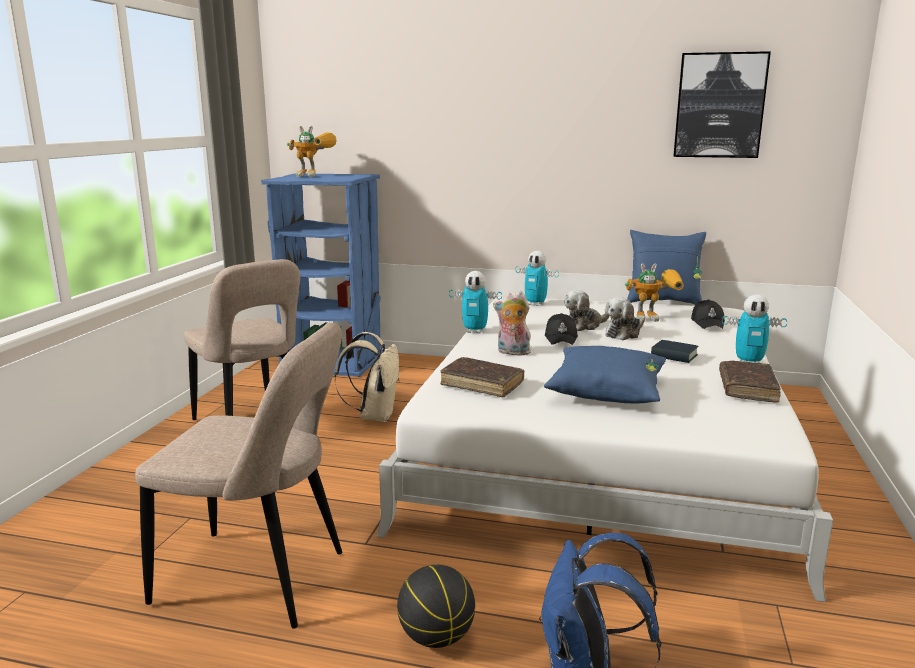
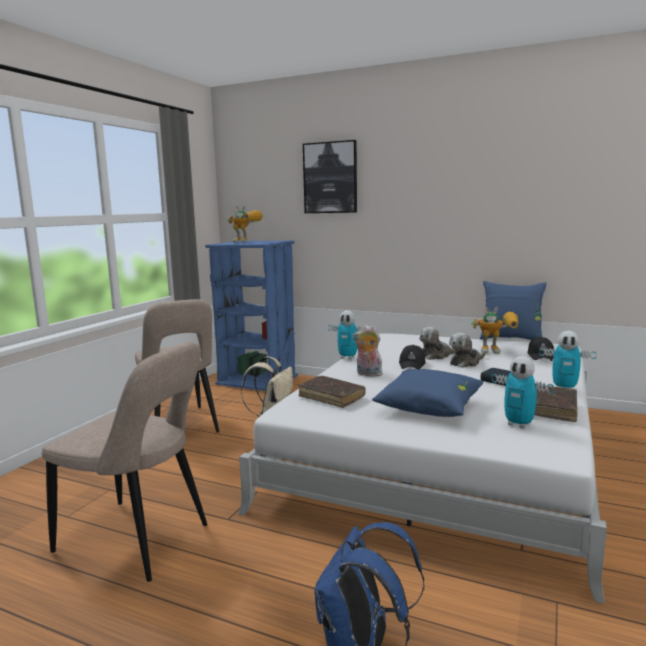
camera: 10 degrees right, 5 degrees down
basketball [397,565,475,648] -> none
toy robot [515,251,559,306] -> toy robot moved to [492,356,554,429]
picture [673,51,771,158] -> picture moved to [303,140,357,213]

